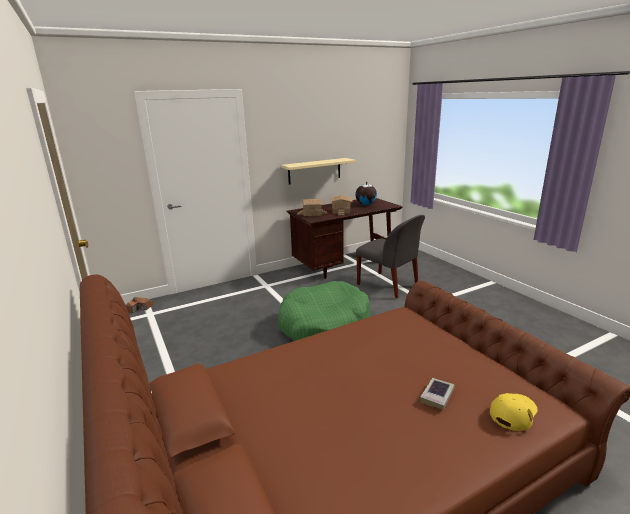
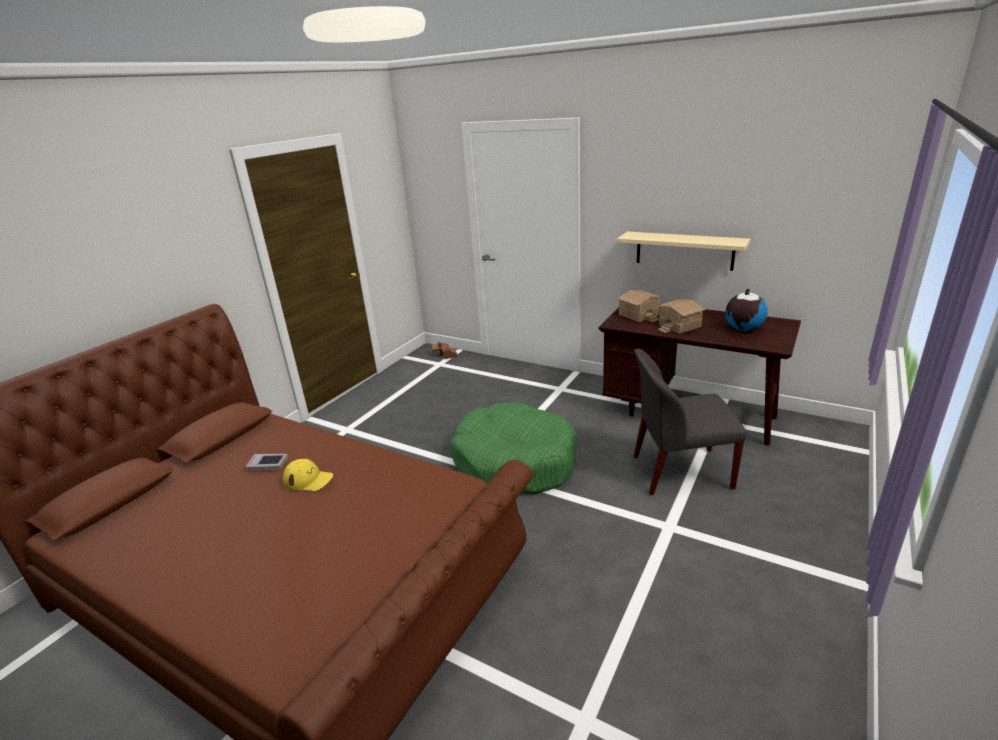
camera: 60 degrees right, 5 degrees up
grey chair [356,215,425,298] -> grey chair turned 75 degrees clockwise [634,349,746,495]
book [420,378,455,409] -> book moved to [246,454,288,470]
yellow cap [490,393,538,431] -> yellow cap moved to [283,459,333,491]

